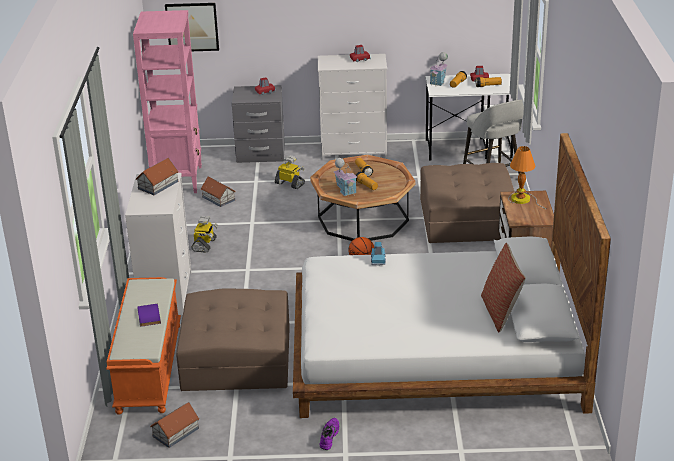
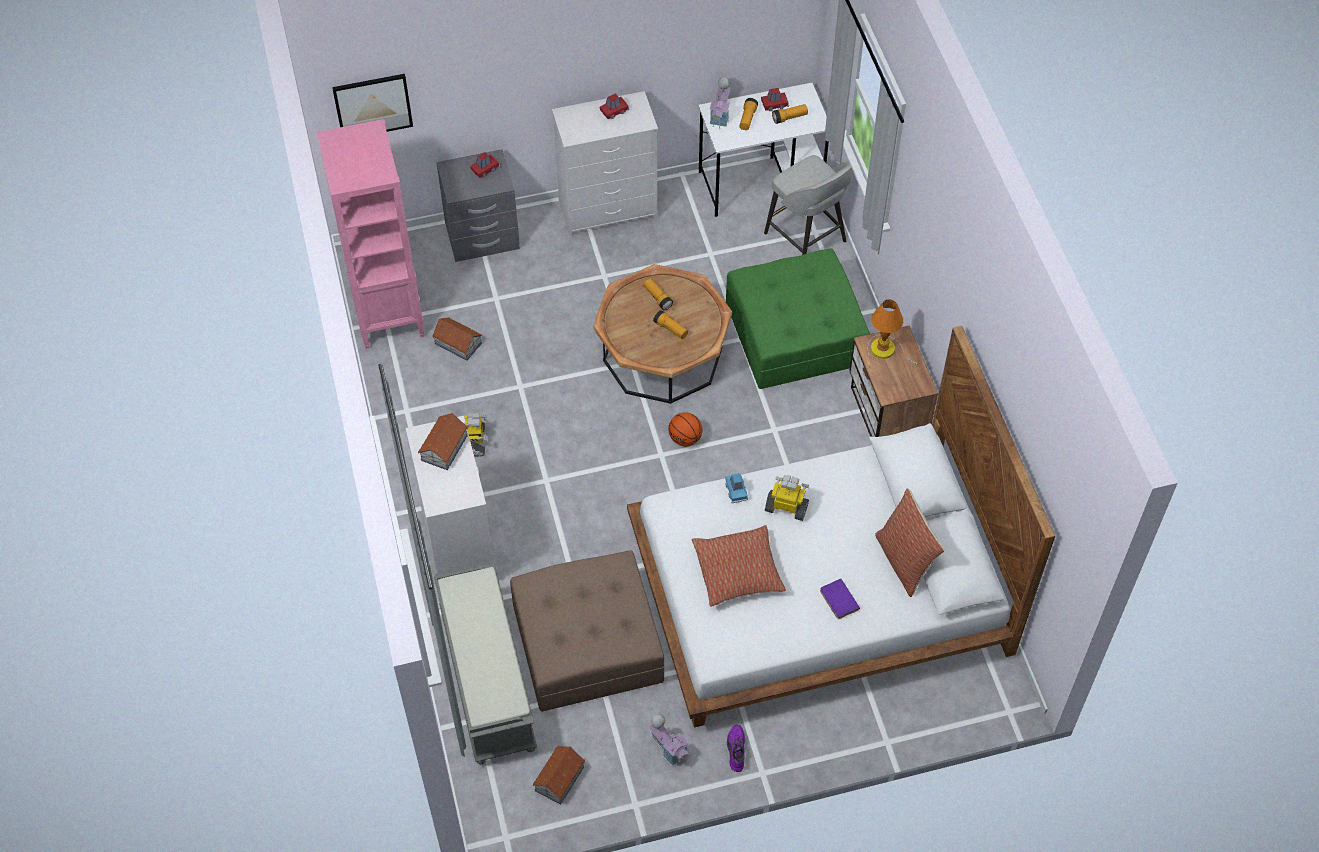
camera: 15 degrees left, 25 degrees up
orange bench [106,277,181,415] -> grey bench [434,563,537,764]
purple book [137,304,161,327] -> purple book moved to [820,579,860,619]
toy robot [275,155,305,189] -> toy robot moved to [765,475,809,521]
toy house [334,158,358,196] -> toy house moved to [648,714,689,766]
brown ottoman [420,163,514,243] -> green ottoman [726,248,870,389]
none -> pillow [692,525,786,607]

